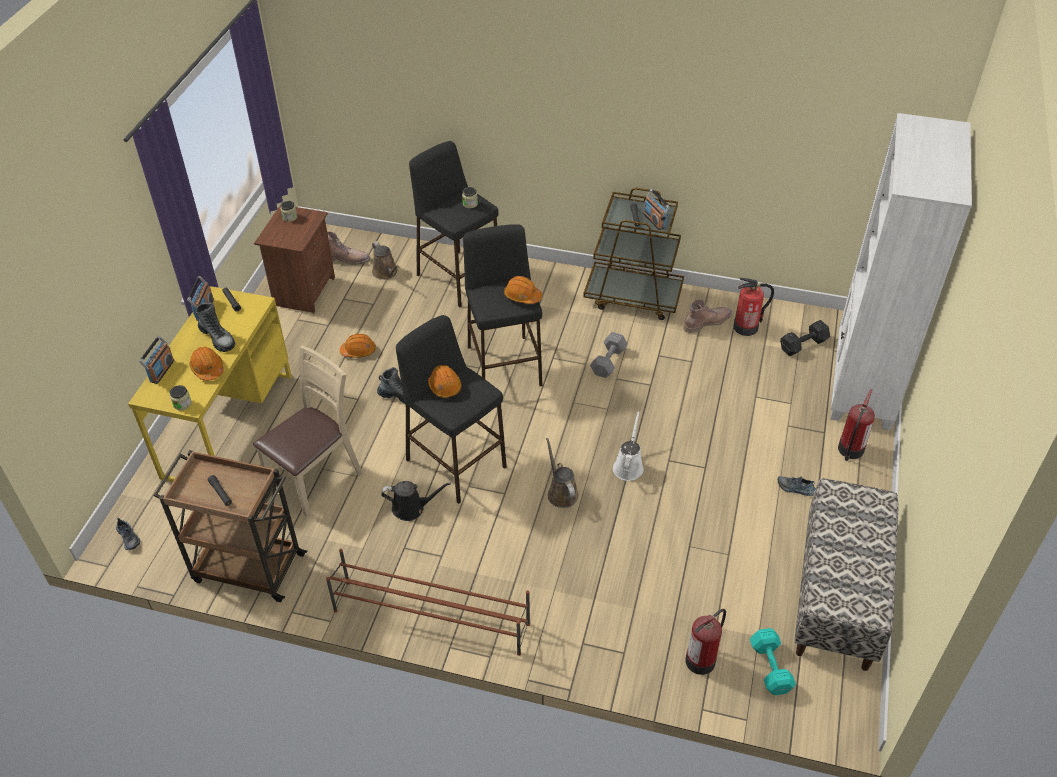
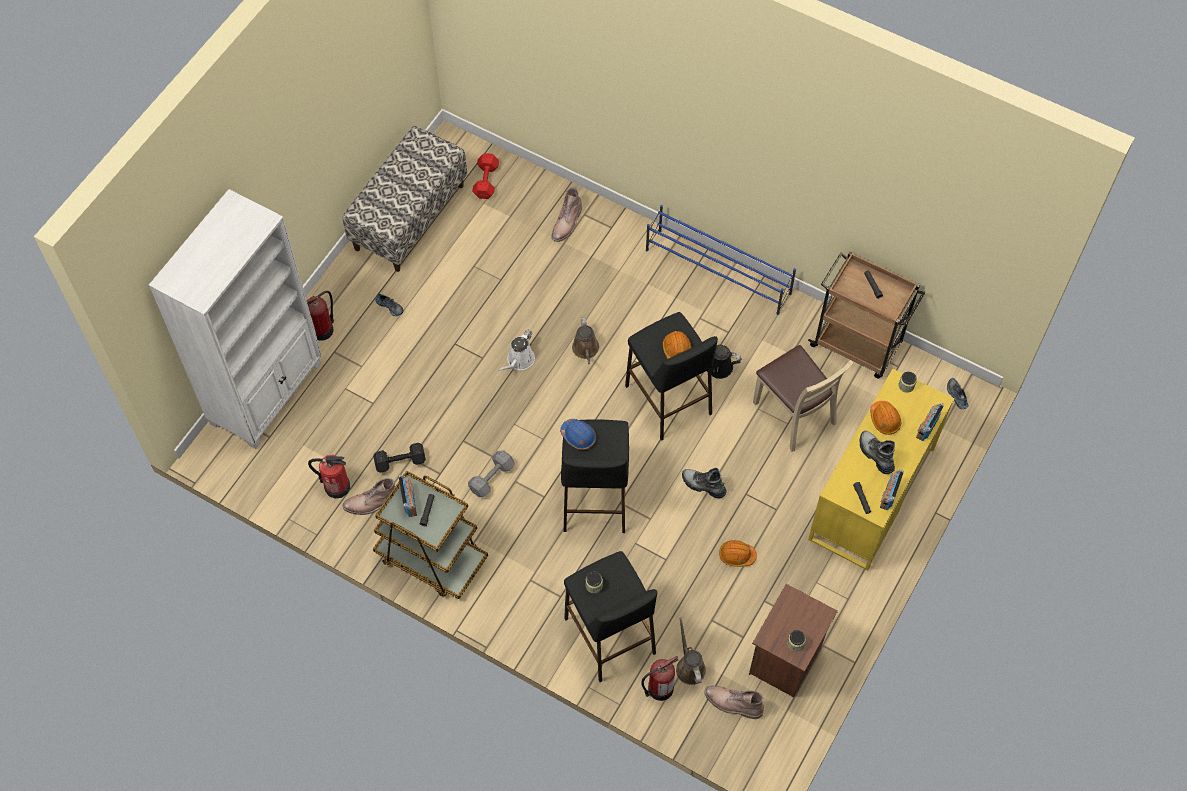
camera: 165 degrees left, 15 degrees up
beige chair [253,345,363,517] -> beige chair turned 90 degrees counterclockwise [753,345,853,452]
brown shoe rack [326,549,530,656] -> blue shoe rack [646,205,796,315]
orange hard hat [504,276,542,304] -> blue hard hat [560,419,596,450]
fire extinguisher [685,609,726,675] -> fire extinguisher moved to [641,656,678,701]
turquoise dumbbell [750,628,796,695] -> red dumbbell [472,153,499,199]
black dumbbell [780,320,830,356] -> black dumbbell moved to [373,443,426,473]
none -> brown boot [551,187,582,242]

